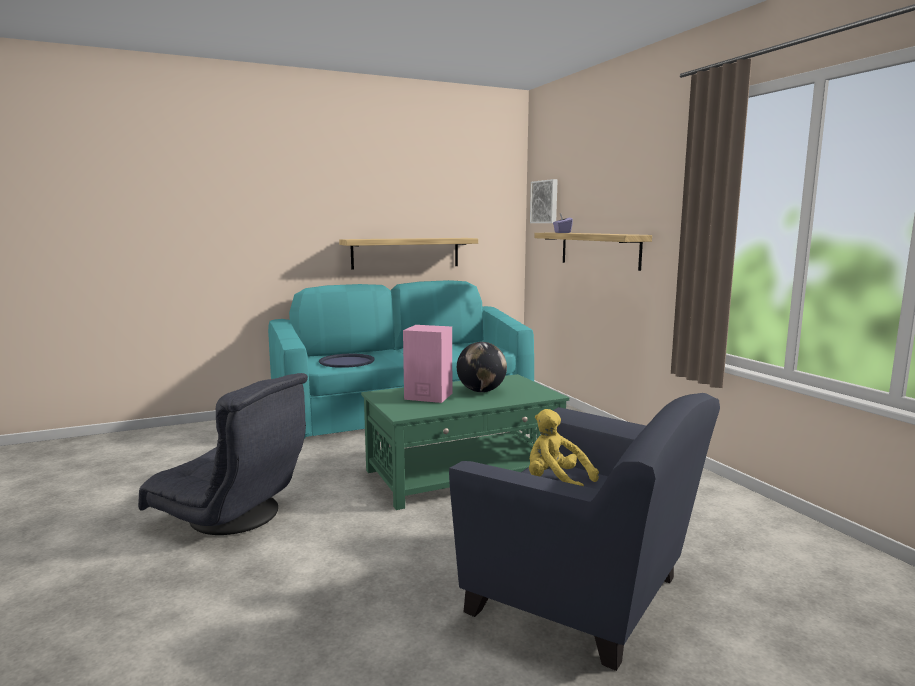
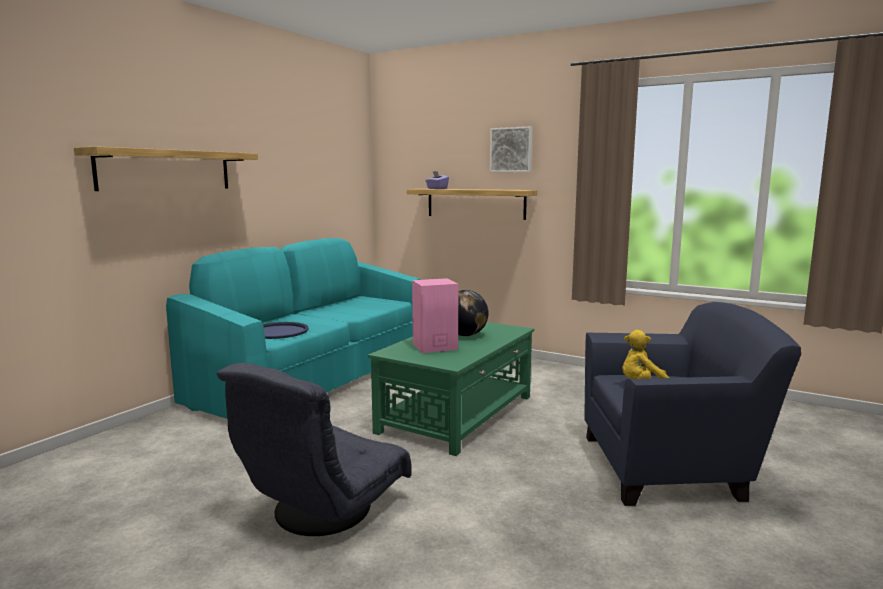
camera: 35 degrees left, 0 degrees up
grey armchair [138,373,308,535] -> grey armchair turned 135 degrees clockwise [217,363,412,536]
shelf [339,238,478,269] -> shelf moved to [74,146,258,191]
picture [530,179,558,223] -> picture moved to [490,127,532,172]

